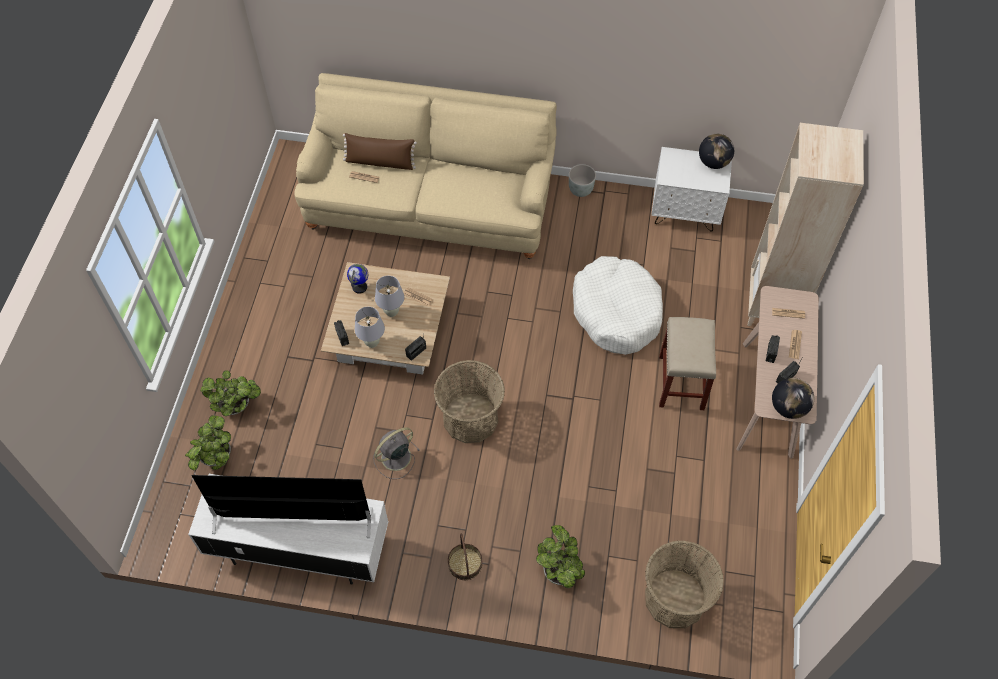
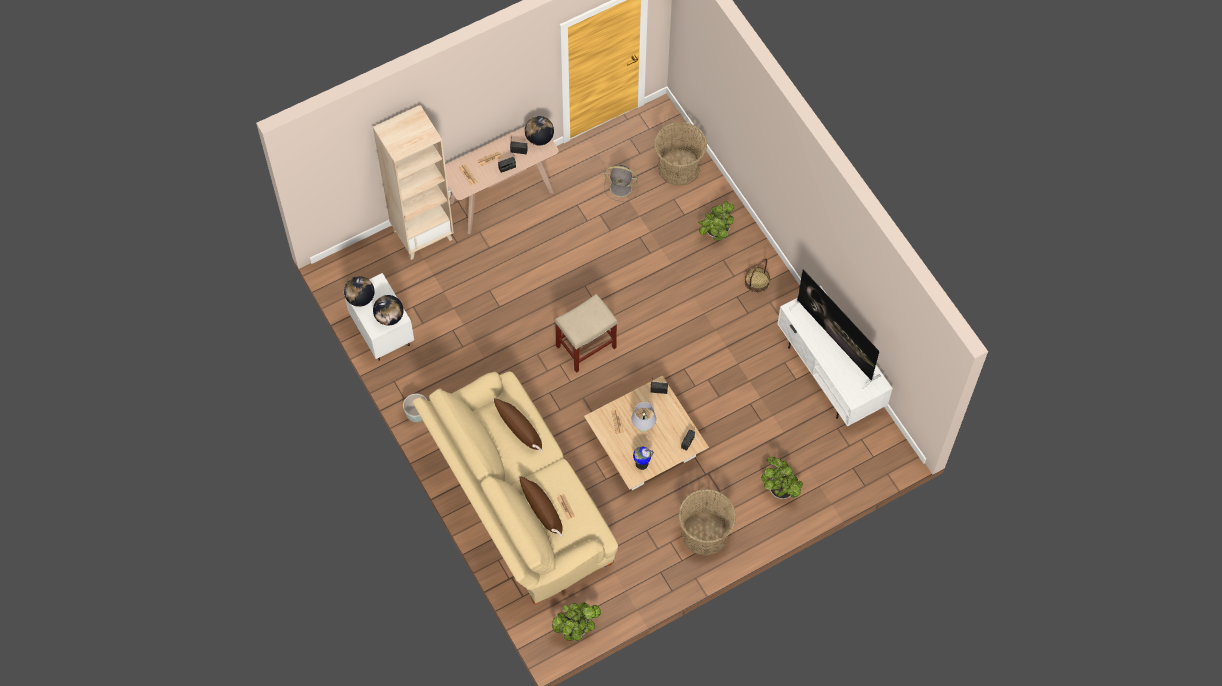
camera: 130 degrees left, 5 degrees up
potted plant [185,415,231,470] -> potted plant moved to [552,602,601,641]
white table lamp [355,307,385,348] -> none
grey fan [373,427,420,479] -> grey fan moved to [604,165,638,202]
basket [434,360,505,443] -> basket moved to [678,489,736,556]
white dog bed [573,256,663,355] -> none
beige stool [659,317,716,410] -> beige stool moved to [555,294,618,373]
none -> globe [373,295,404,326]
none -> brown pillow [492,398,543,452]

